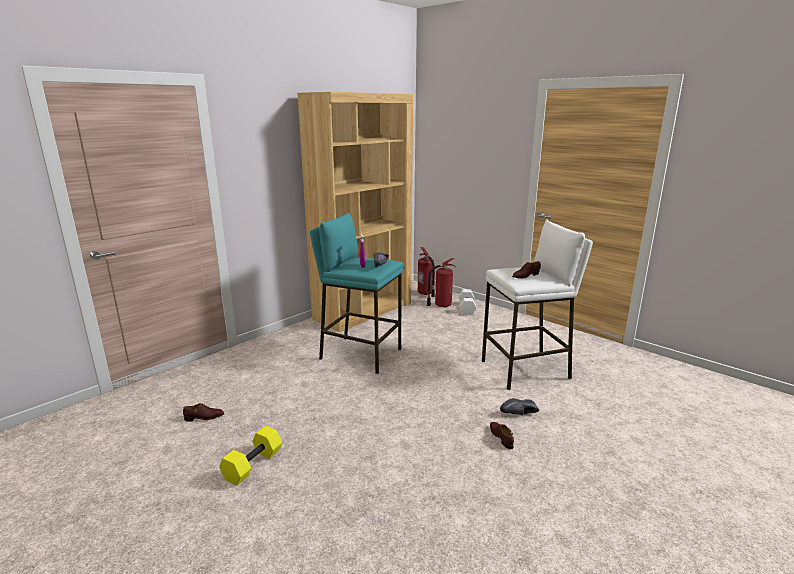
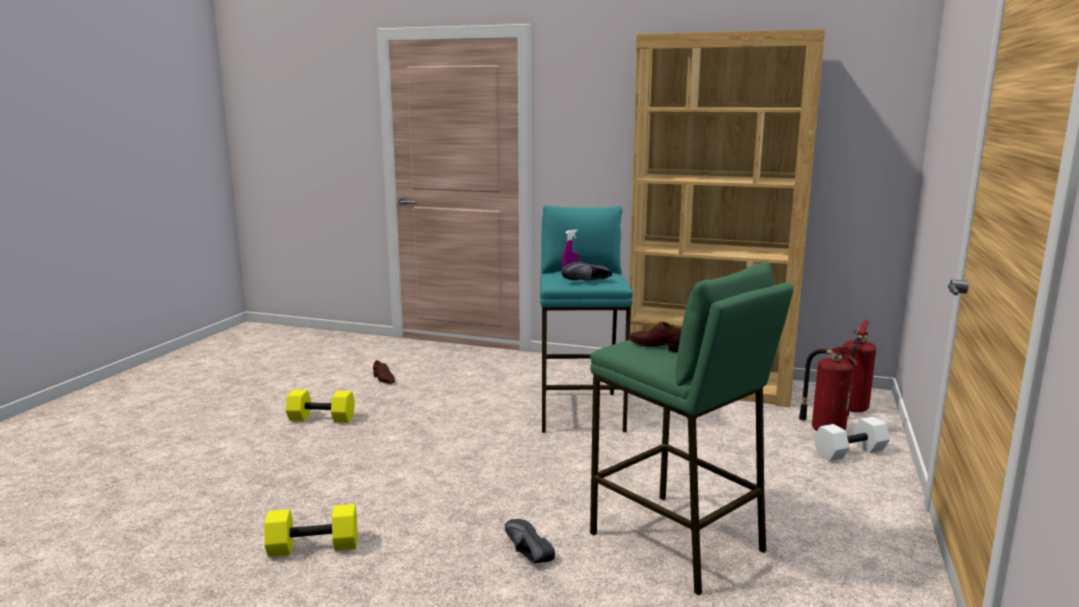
camera: 65 degrees right, 5 degrees down
white stool [482,220,593,390] -> green stool [590,262,793,595]
brown shoe [490,422,514,449] -> none
none -> yellow dumbbell [264,504,358,557]

